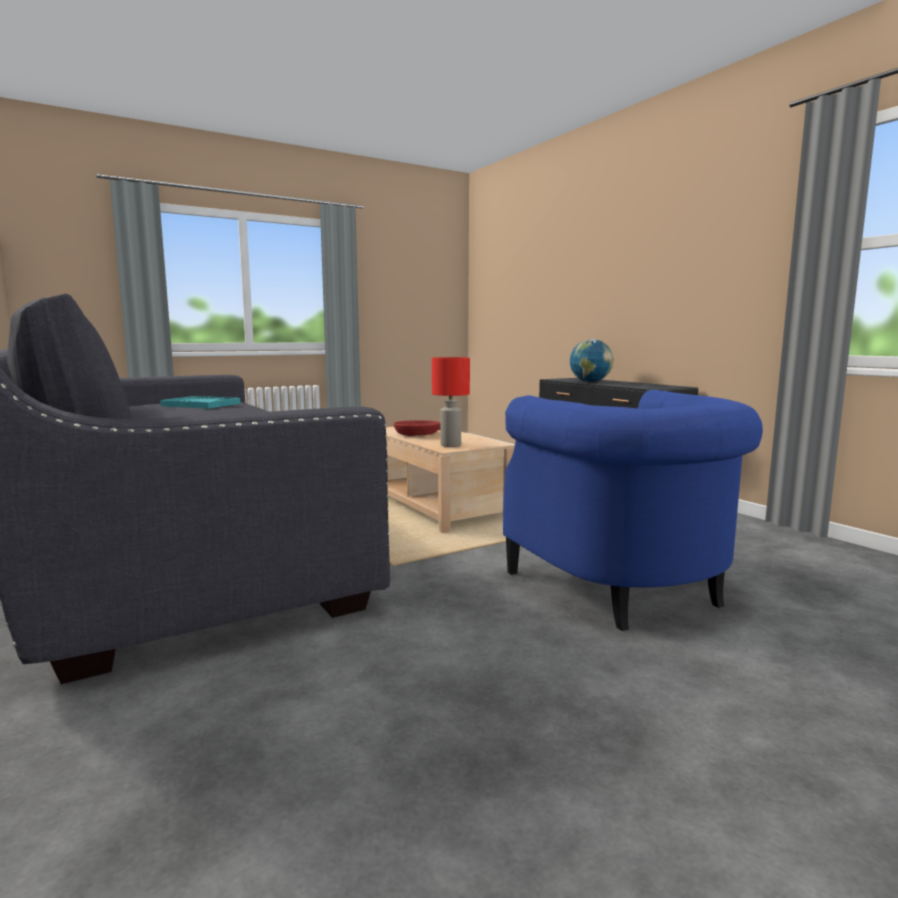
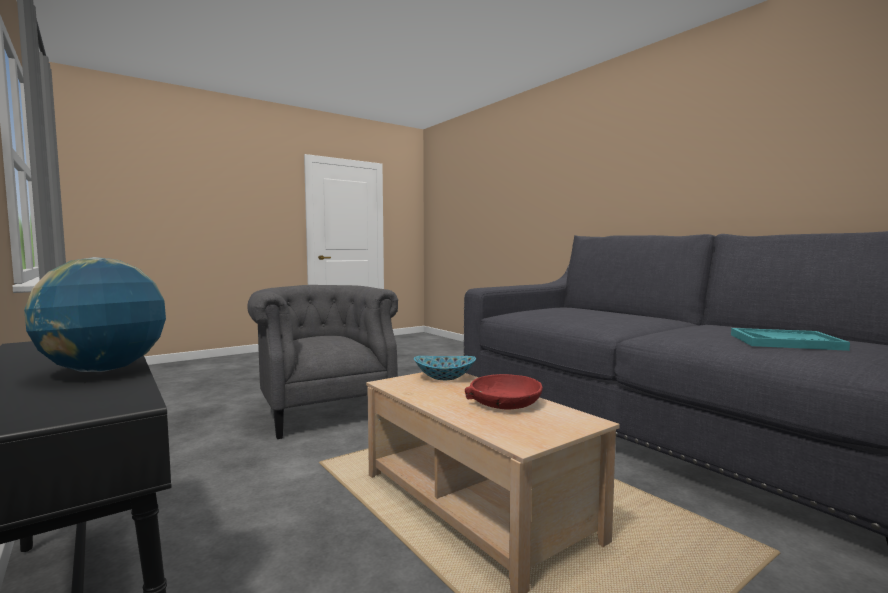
camera: 175 degrees right, 5 degrees down
red table lamp [432,357,470,447] -> bowl [414,356,476,380]
blue armchair [503,390,763,631] -> grey armchair [247,285,398,439]

